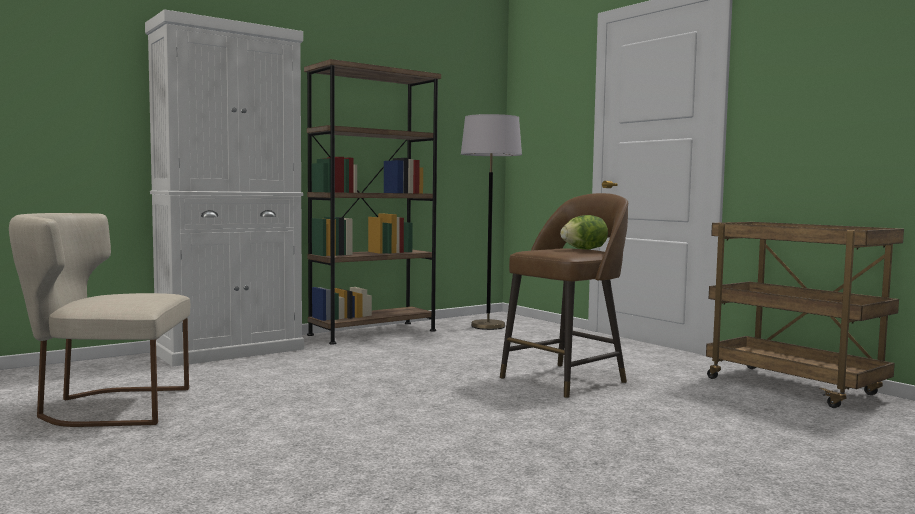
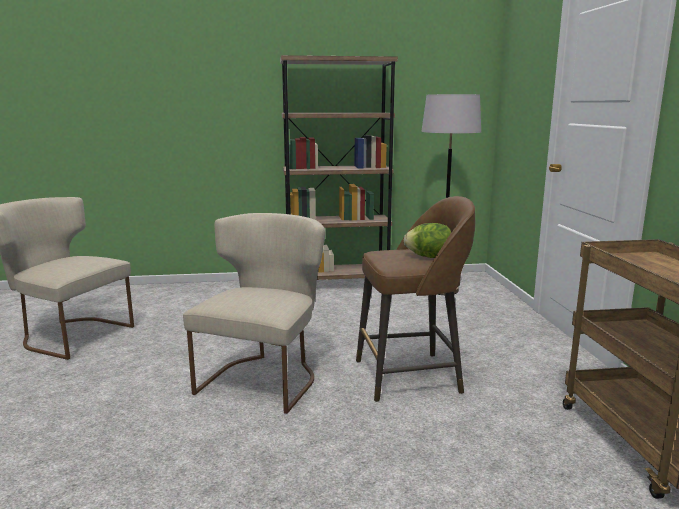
camera: 30 degrees right, 10 degrees up
white cabinet [145,9,304,367] -> none
none -> beige chair [183,213,325,414]

